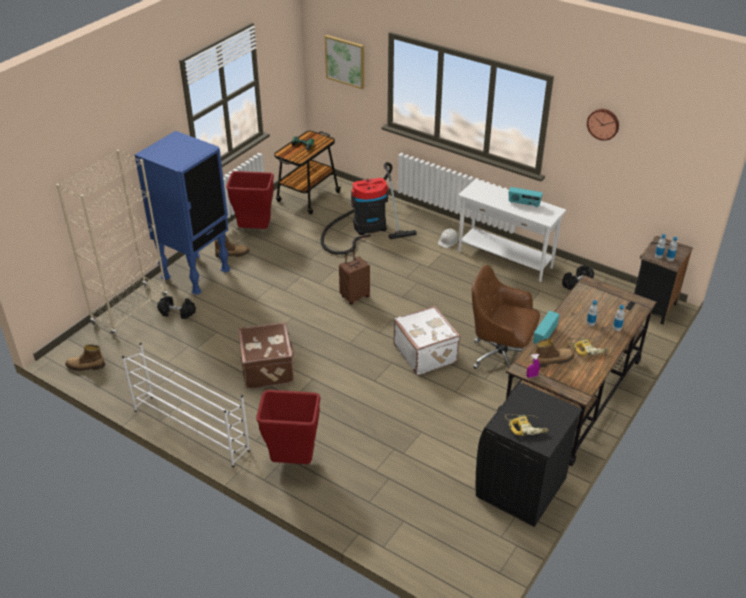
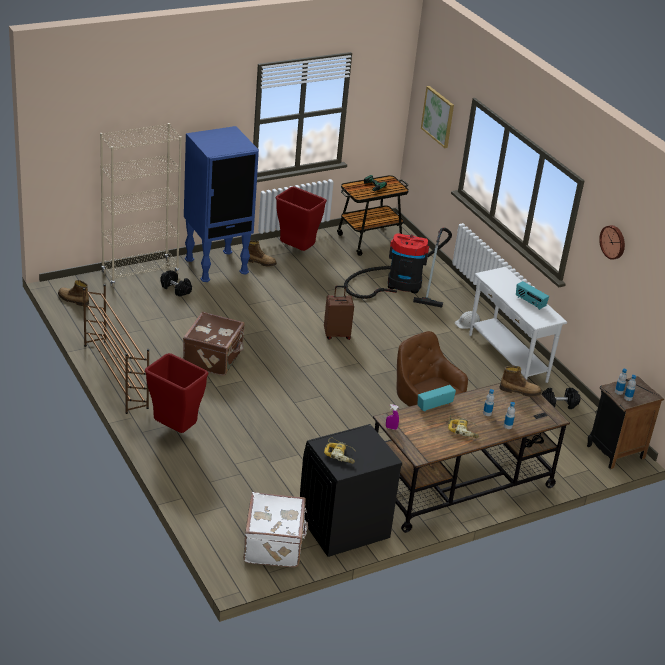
camera: 25 degrees right, 5 degrees down
white shoe rack [122,342,250,467] -> brown shoe rack [83,284,149,414]
white suitcase [394,306,461,375] -> white suitcase moved to [244,492,308,567]
boot [532,338,574,368] -> boot moved to [499,366,542,397]

